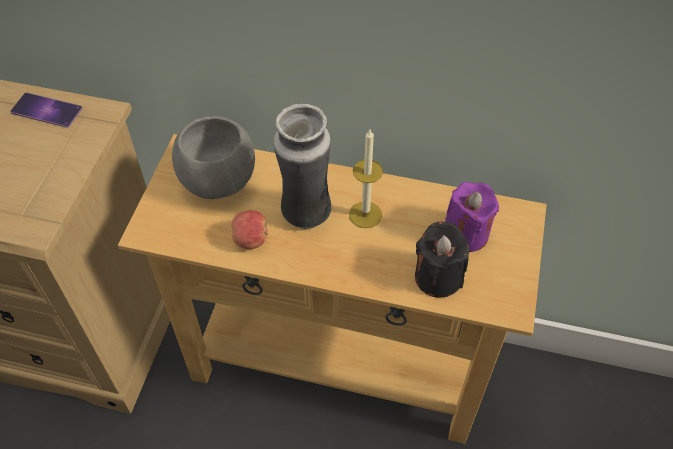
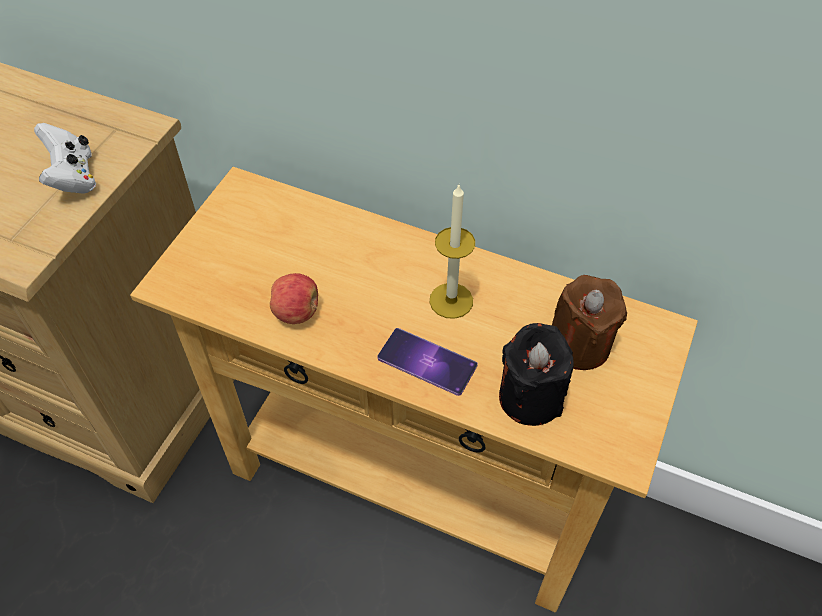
camera: 10 degrees right, 0 degrees up
phone [10,93,83,128] -> phone moved to [377,328,478,396]
grey bowl [172,116,255,199] -> none
vase [273,104,332,229] -> none
purple candle [445,182,499,252] -> brown candle [552,275,627,370]
none -> white game controller [34,123,96,194]

